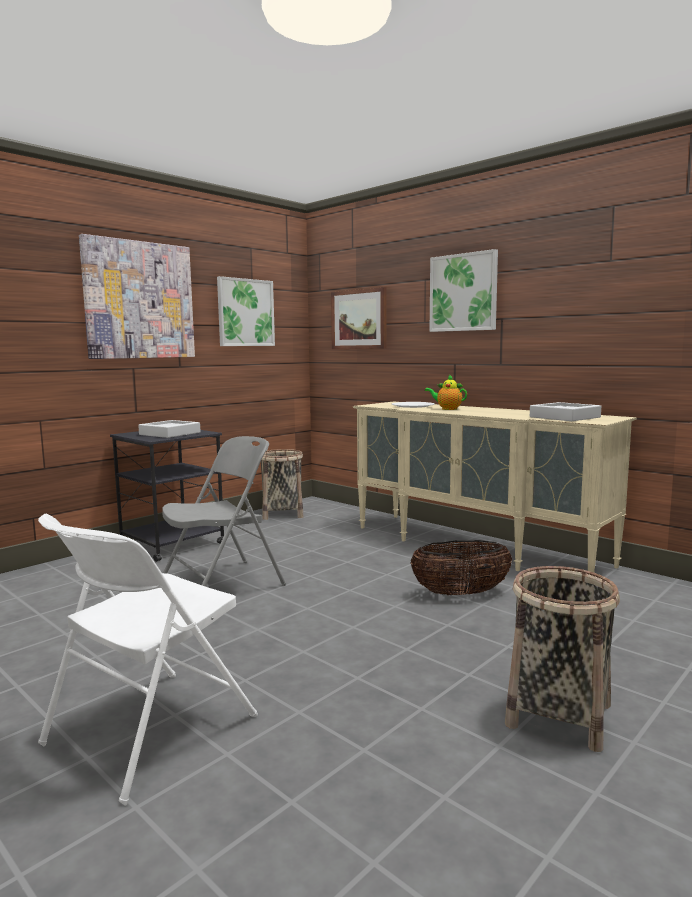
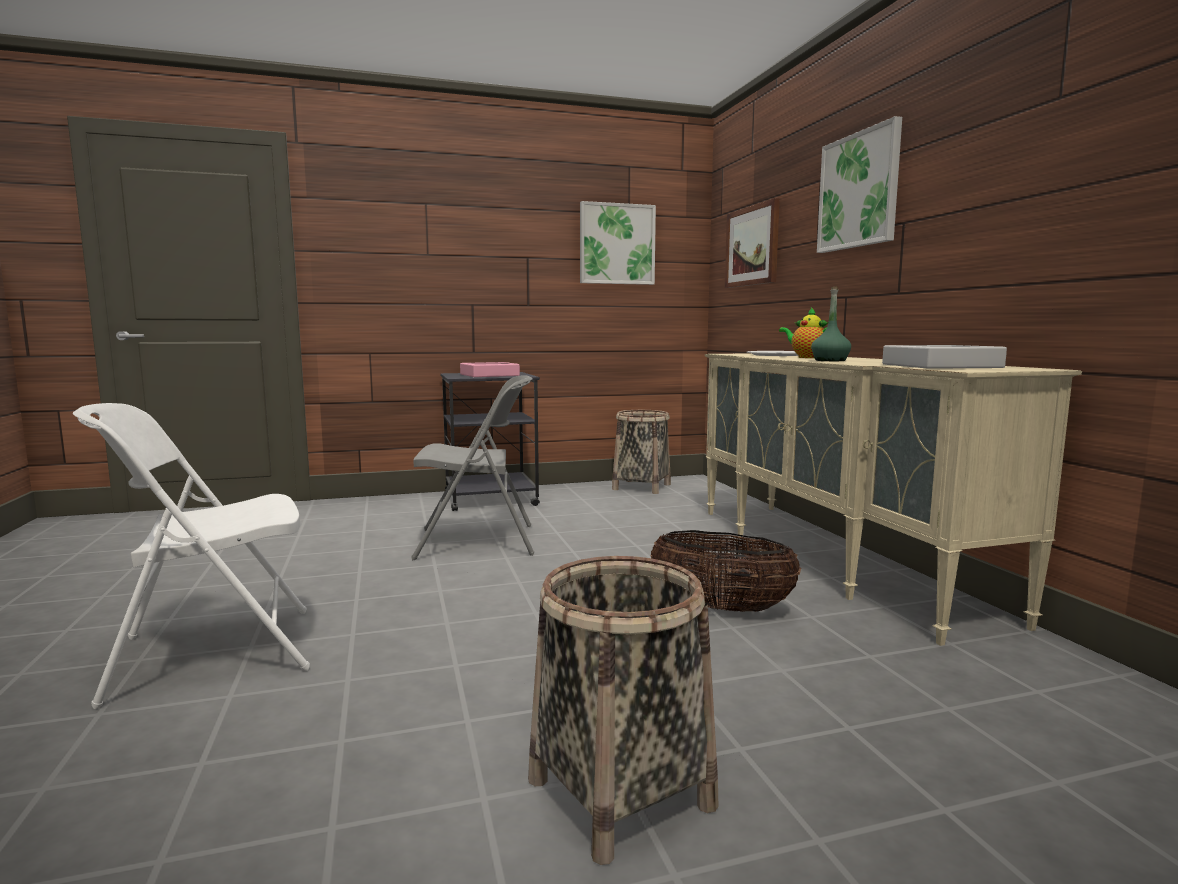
camera: 30 degrees right, 0 degrees up
picture [79,234,195,359] -> none
grey tray [138,420,201,438] -> pink tray [460,362,520,377]
none -> green bottle [811,287,851,361]

